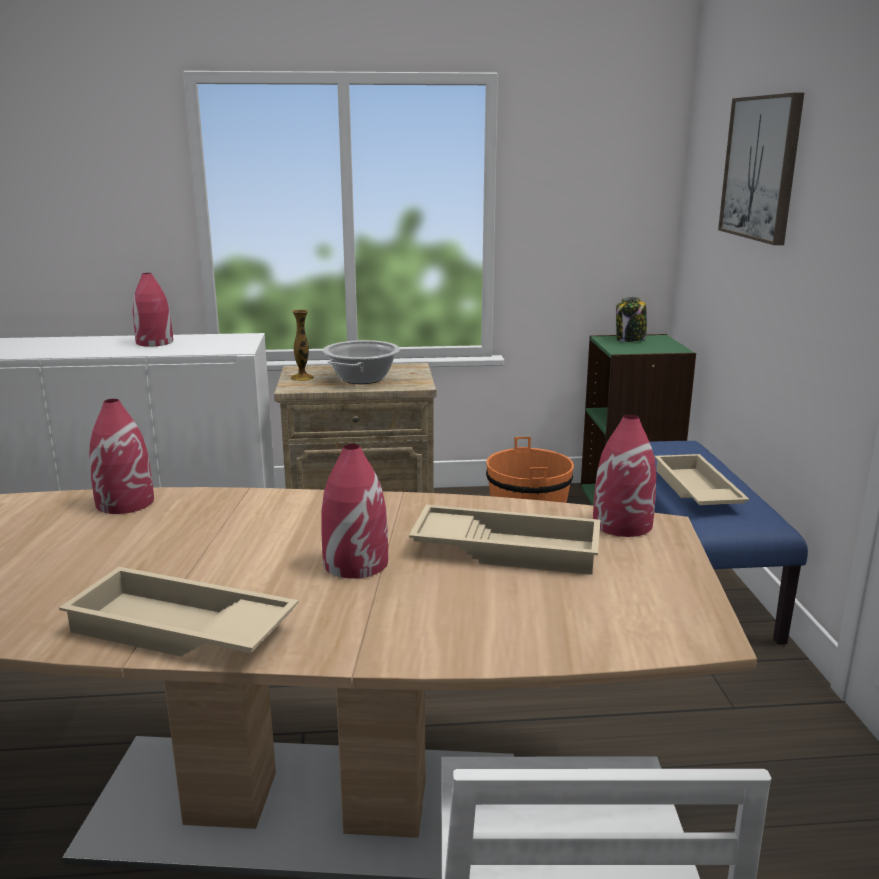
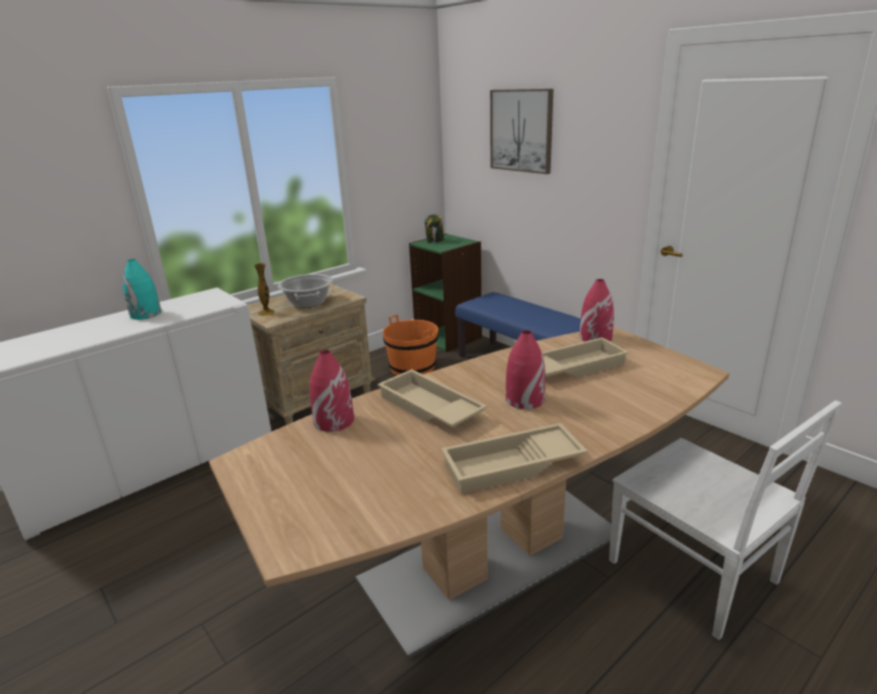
camera: 35 degrees left, 5 degrees up
red vase [133,273,173,347] -> turquoise vase [123,259,162,320]
beige tray [654,454,750,505] -> beige tray moved to [377,369,487,427]

